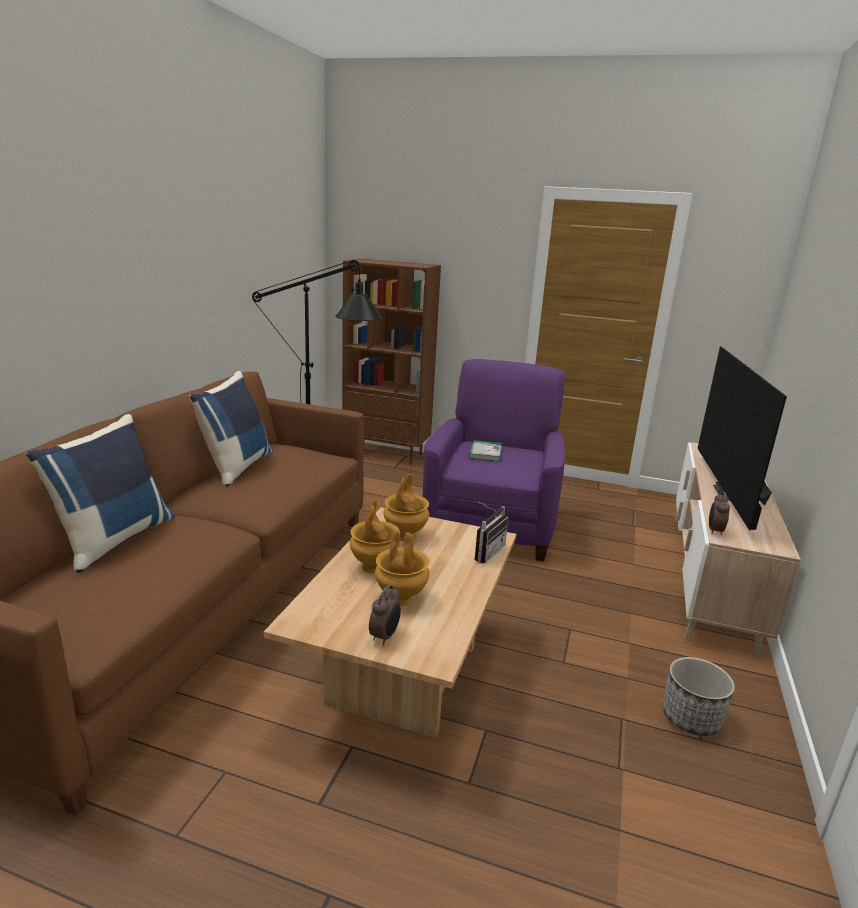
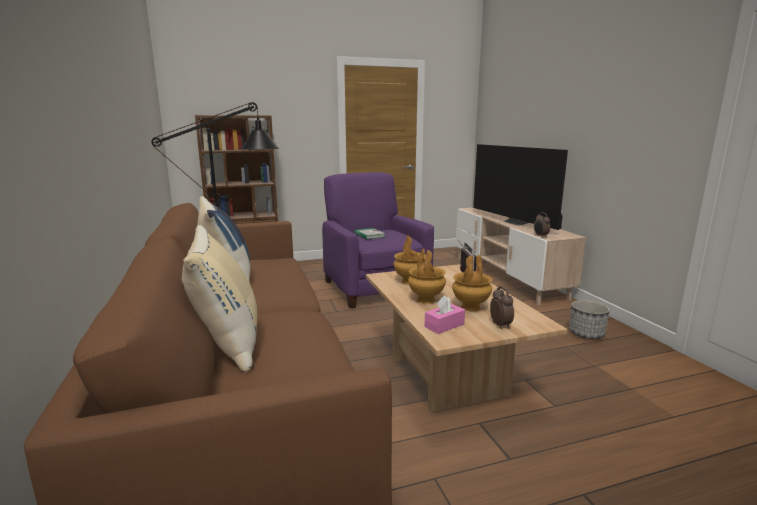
camera: 35 degrees left, 5 degrees down
blue pillow [26,414,175,573] -> beige pillow [182,225,257,372]
none -> pink tissue box [425,295,465,334]

